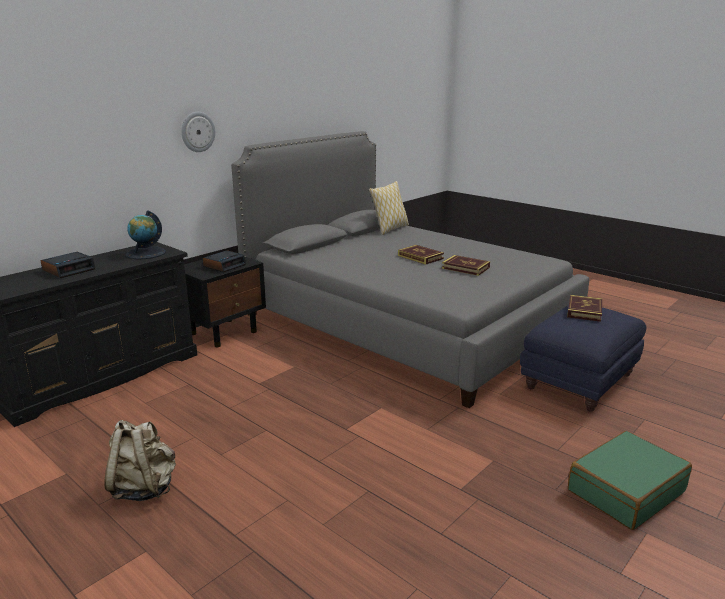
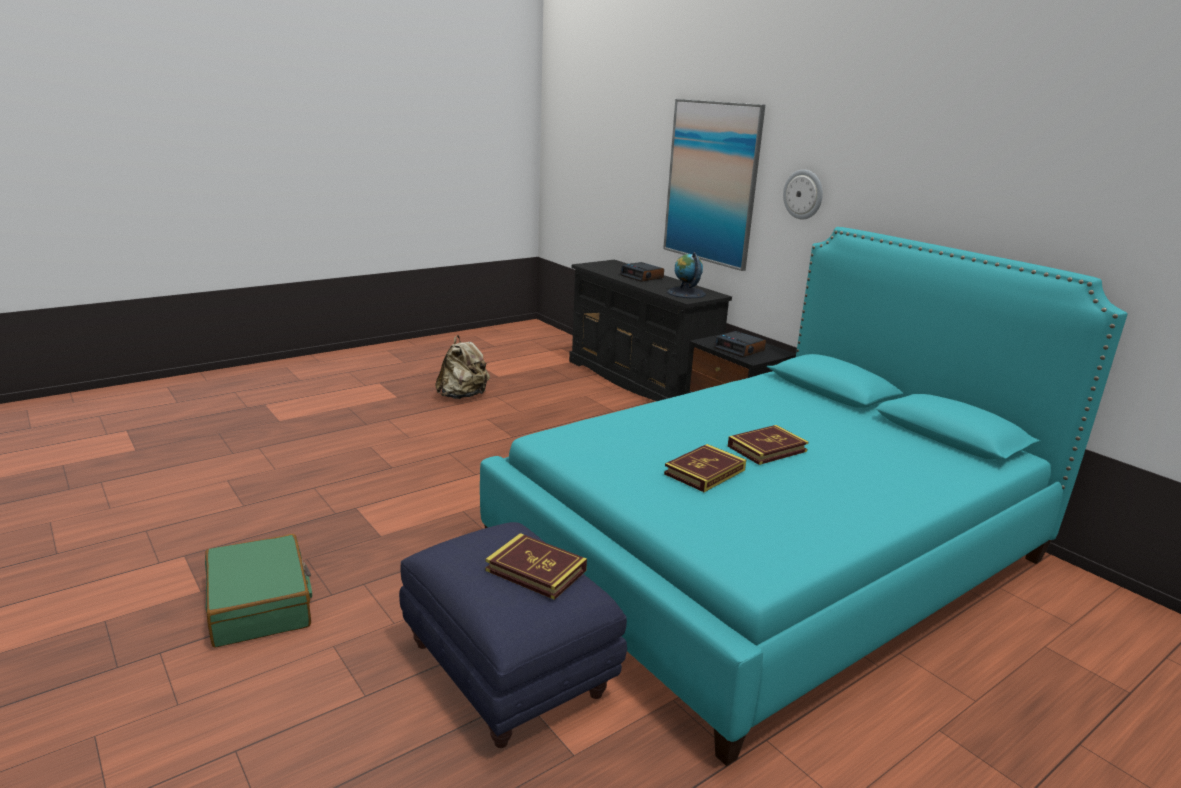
camera: 100 degrees right, 0 degrees up
grey bed [231,131,589,408] -> turquoise bed [480,227,1128,766]
pillow [369,181,409,235] -> none
none -> picture [663,99,765,271]

